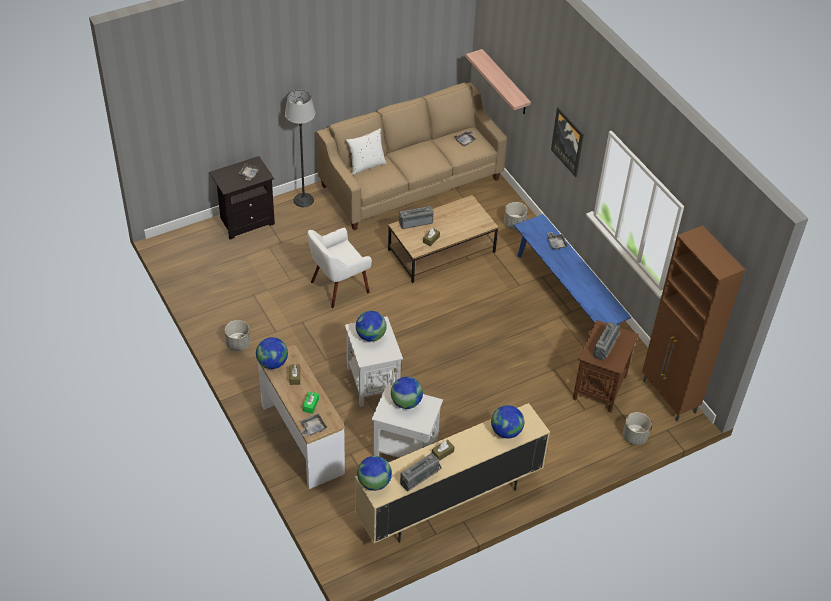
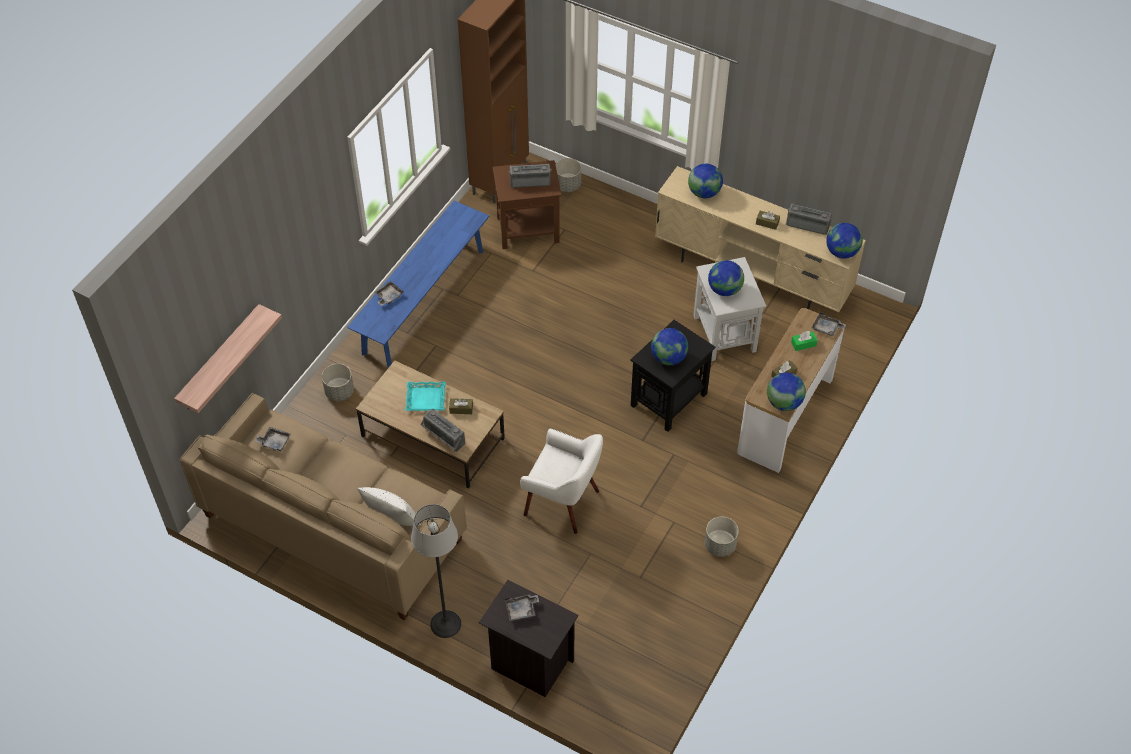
camera: 120 degrees left, 5 degrees up
white side table [345,316,403,407] -> black side table [630,320,716,432]
picture [551,107,584,177] -> none
none -> turquoise tray [405,382,446,411]

